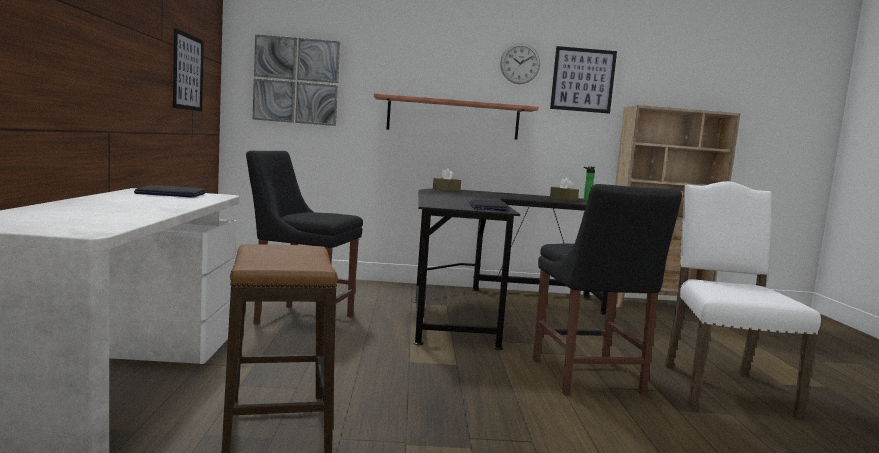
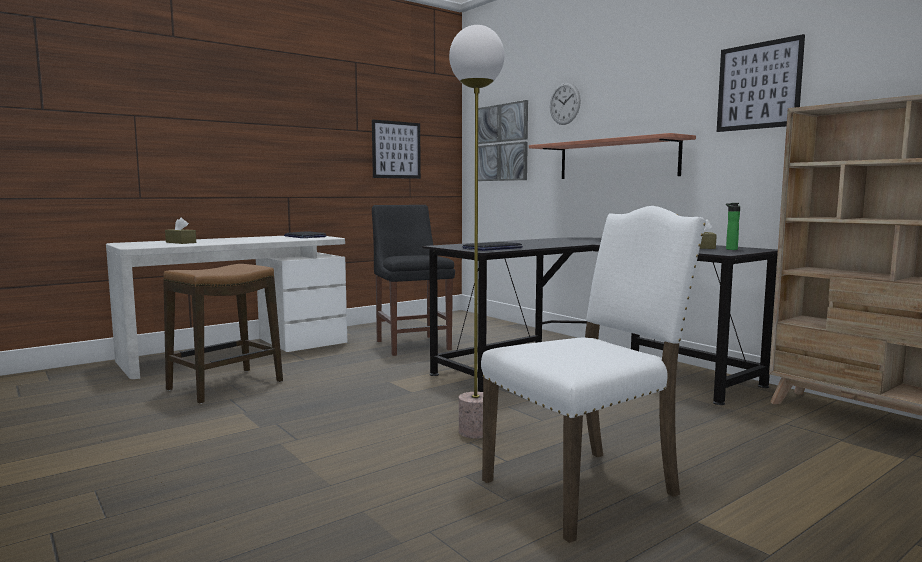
camera: 55 degrees right, 0 degrees up
brown tissue box [433,168,461,191] -> brown tissue box moved to [165,217,196,244]
wall clock [500,43,540,84] -> wall clock moved to [550,82,581,125]
black chair [533,184,682,395] -> floor lamp [449,25,504,438]

